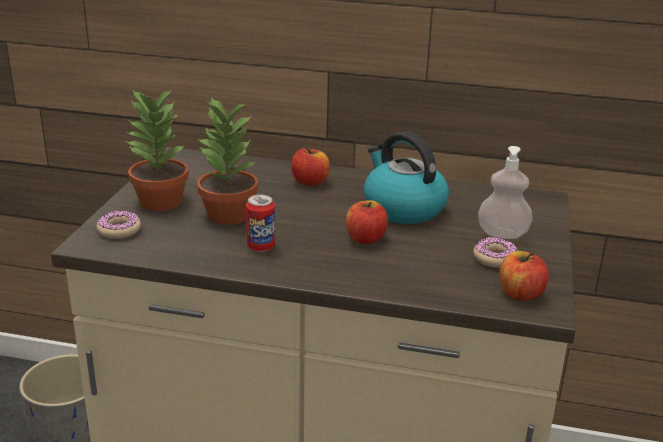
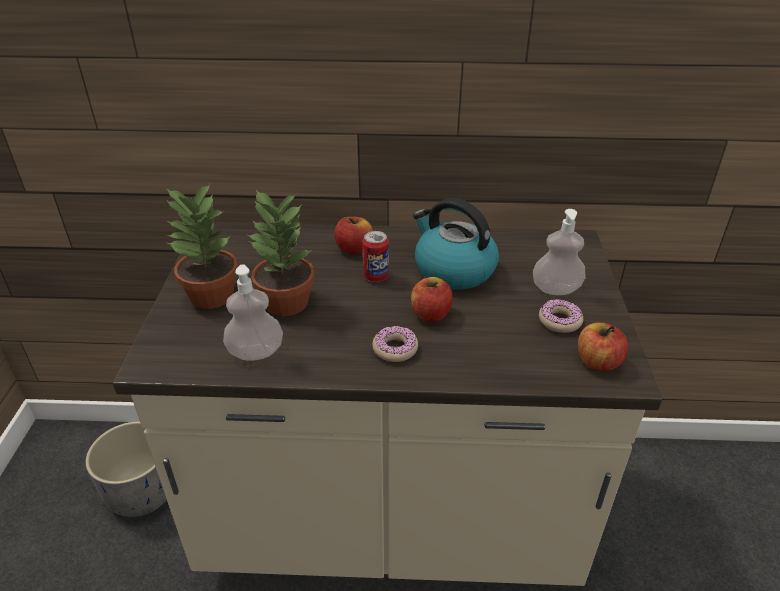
camera: 10 degrees left, 10 degrees up
donut [97,211,141,239] -> donut moved to [372,326,418,362]
can [246,195,275,252] -> can moved to [362,231,389,282]
none -> soap dispenser [223,264,283,361]

